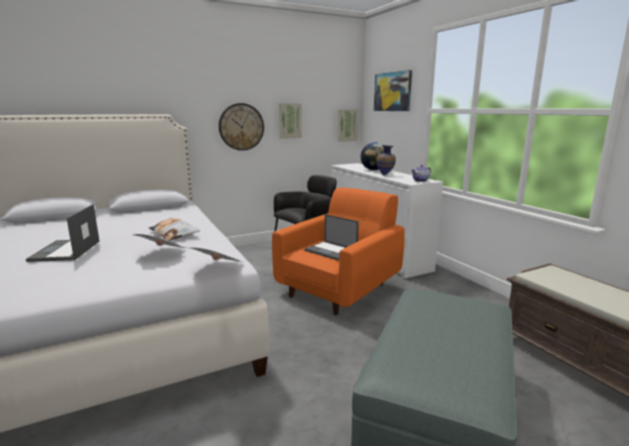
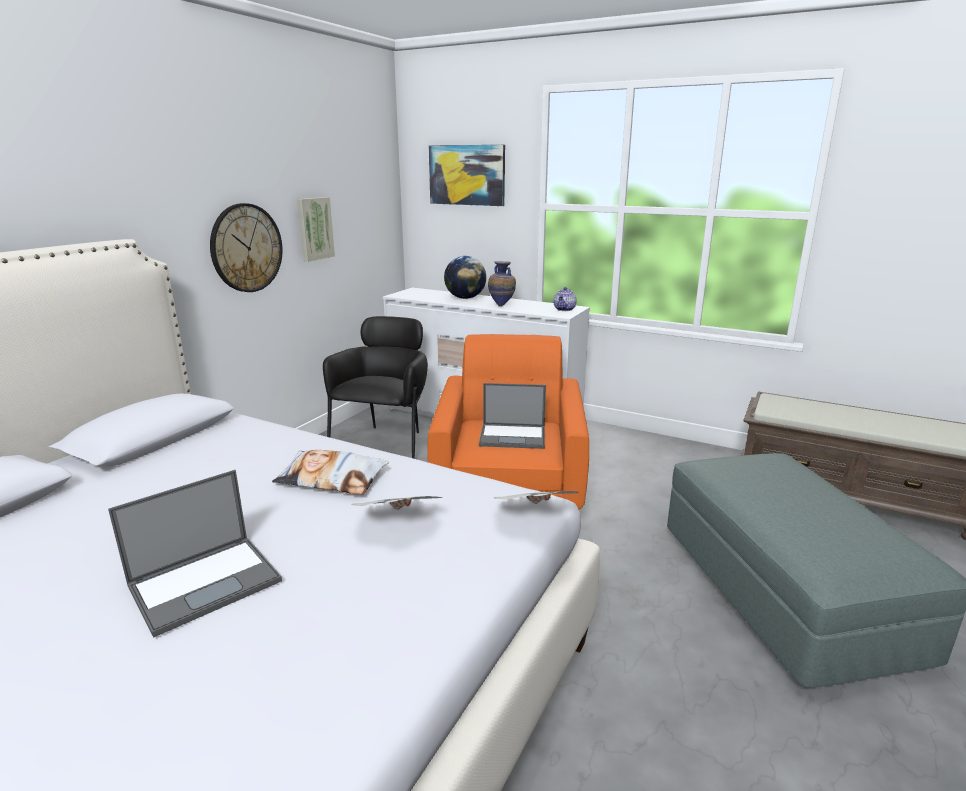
camera: 35 degrees left, 5 degrees up
laptop [26,204,99,262] -> laptop turned 90 degrees counterclockwise [108,470,282,637]
picture [338,109,358,142] -> none

